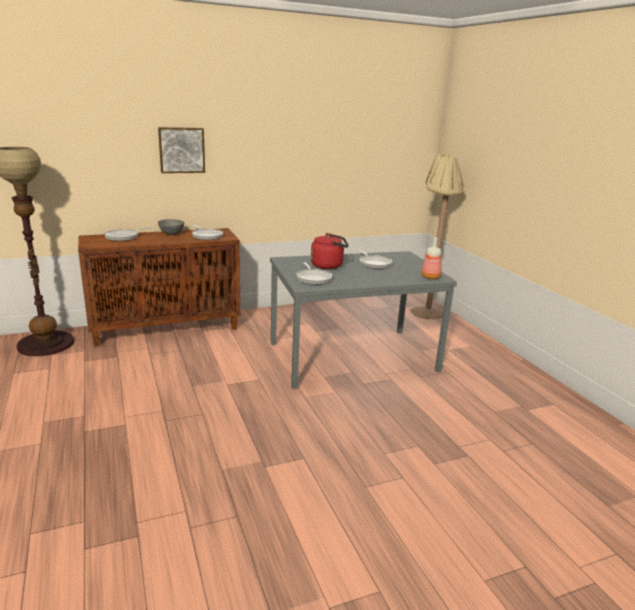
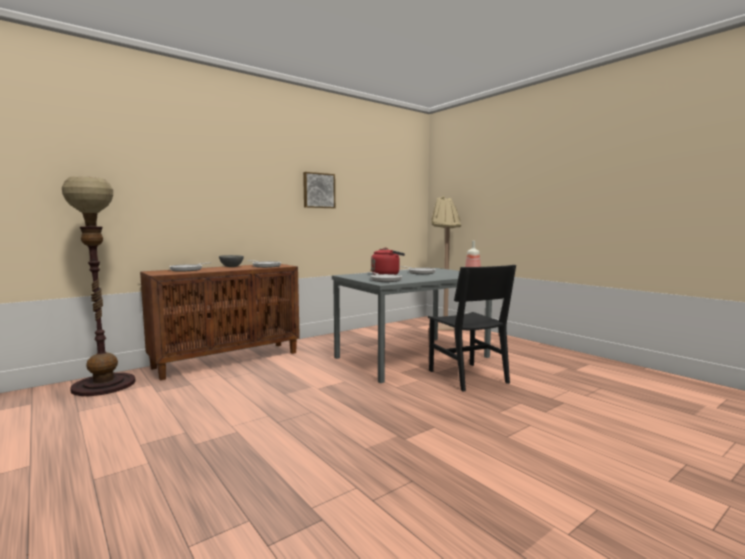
camera: 15 degrees left, 15 degrees down
picture [158,127,205,173] -> picture moved to [303,172,335,208]
none -> black chair [428,265,516,392]

